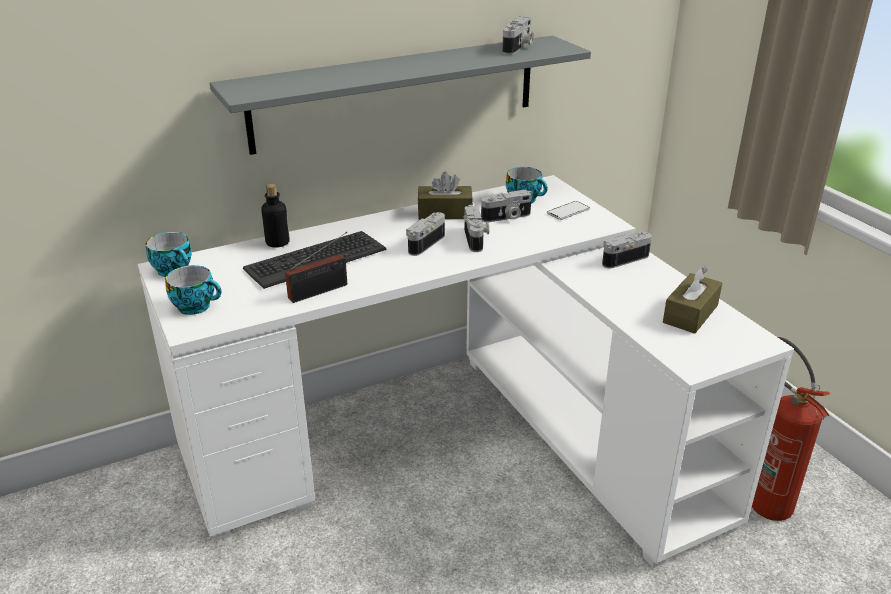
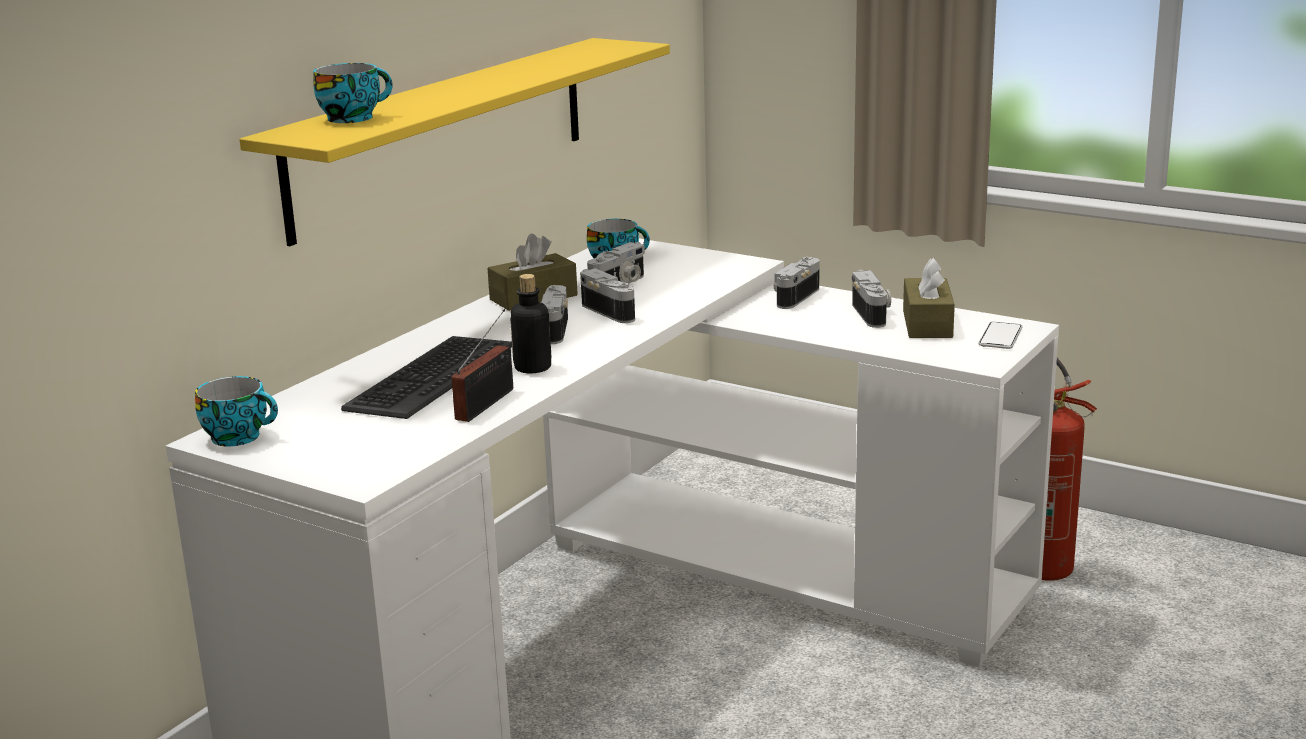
camera: 30 degrees left, 10 degrees down
cup [165,265,222,315] -> cup moved to [314,63,393,123]
grey shelf [210,35,591,155] -> yellow shelf [239,38,670,246]
bottle [261,184,290,248] -> bottle moved to [510,274,552,373]
camera [502,17,534,55] -> camera moved to [852,270,891,328]
phone [547,201,590,220] -> phone moved to [978,322,1023,349]

